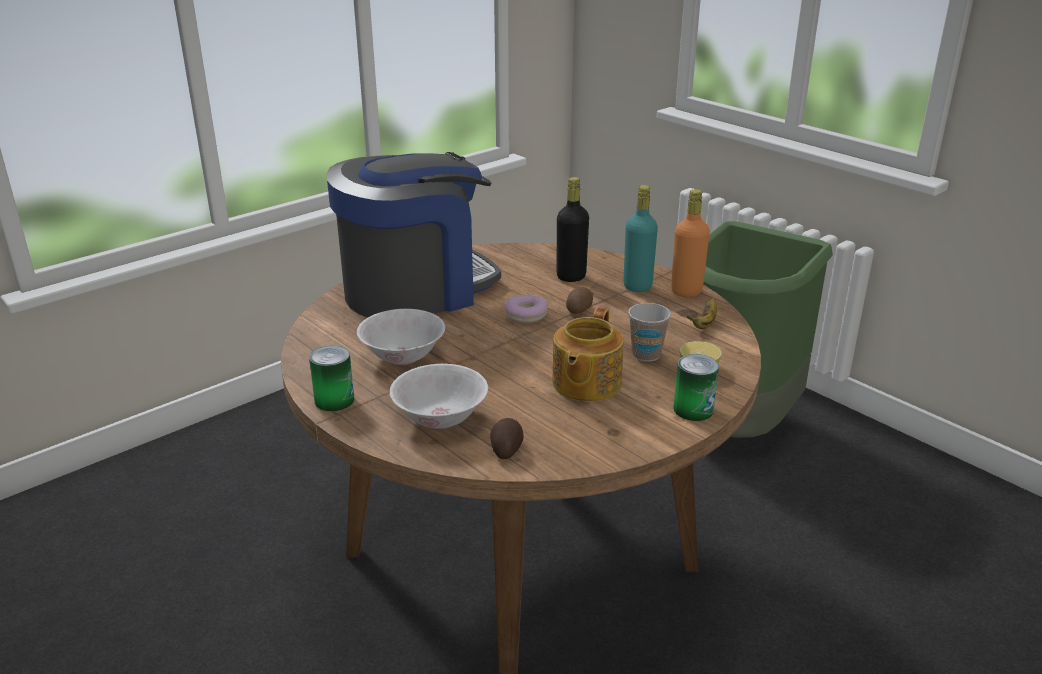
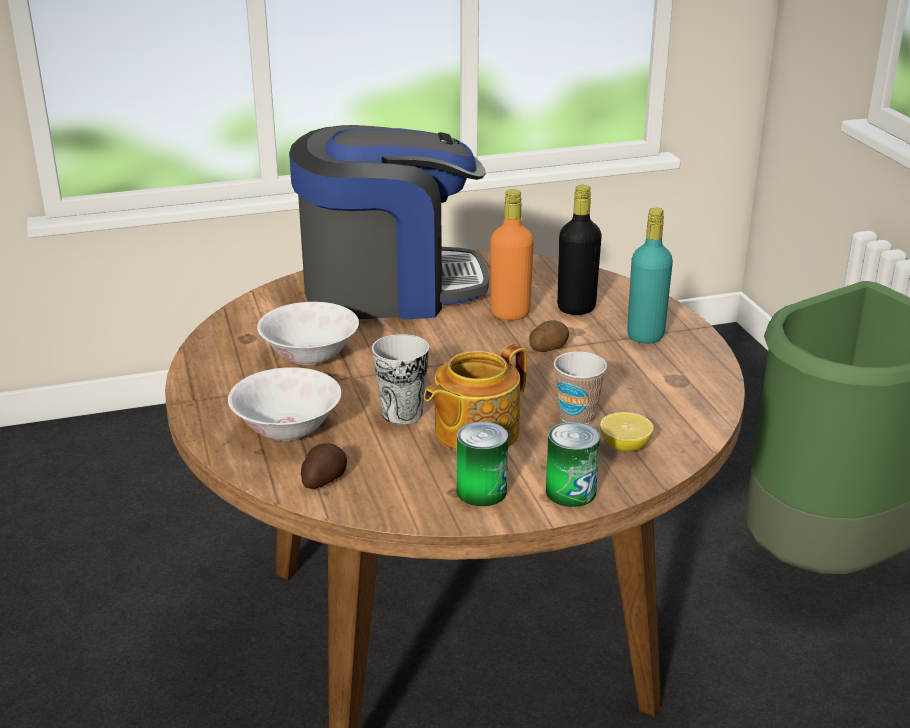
camera: 25 degrees right, 0 degrees up
can [309,345,354,411] -> can moved to [457,421,508,506]
donut [505,295,548,323] -> none
orange bottle [671,189,710,297] -> orange bottle moved to [490,189,534,320]
banana [687,297,717,329] -> none
none -> cup [372,334,429,425]

